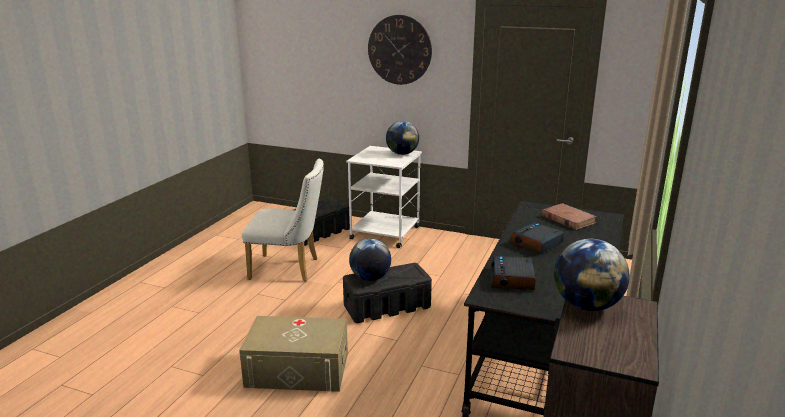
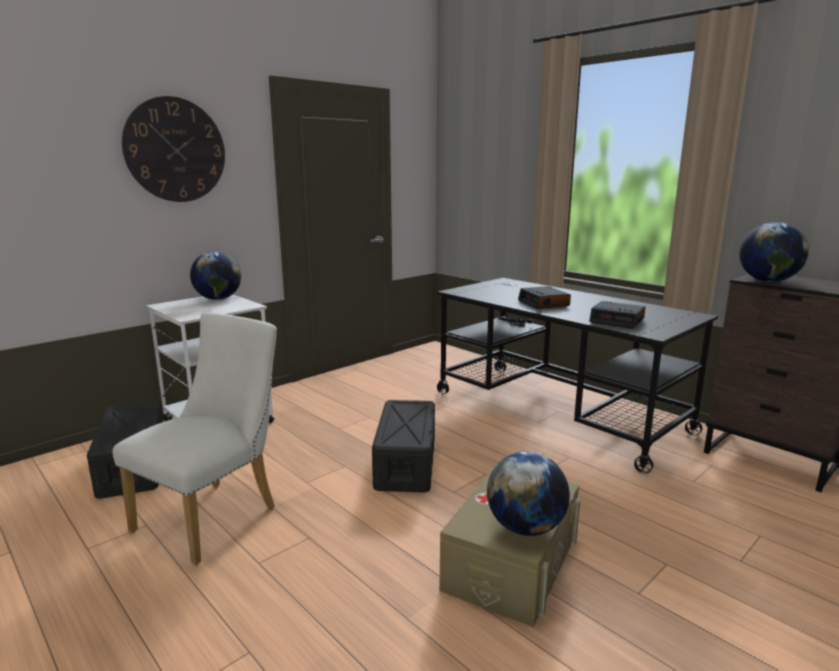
camera: 65 degrees left, 5 degrees down
globe [349,239,391,281] -> globe moved to [487,451,570,536]
brown book [542,203,597,230] -> none

